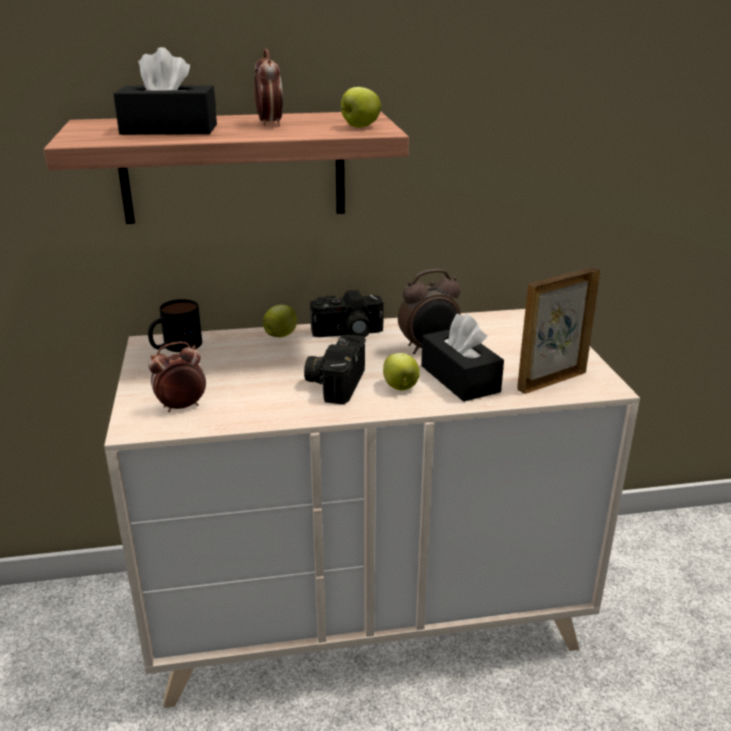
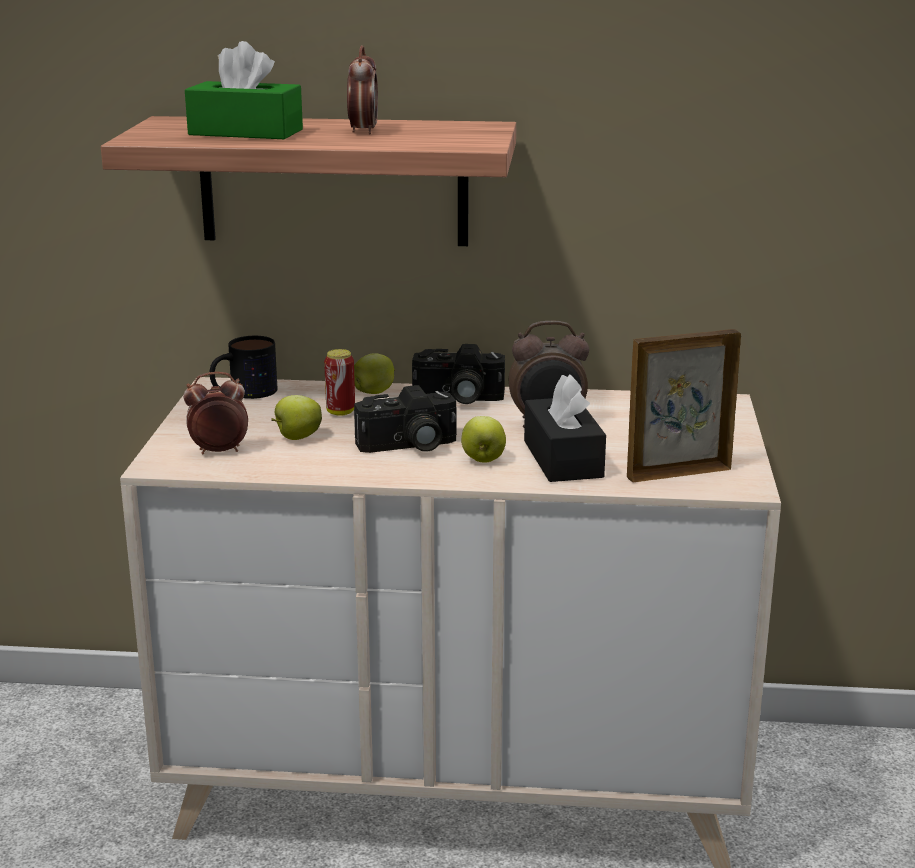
camera: 15 degrees right, 5 degrees down
black tissue box [113,47,217,135] -> green tissue box [185,41,303,139]
camera [304,334,366,405] -> camera turned 135 degrees counterclockwise [354,385,457,453]
apple [341,87,381,128] -> apple moved to [271,395,322,440]
none -> can [324,349,355,416]

